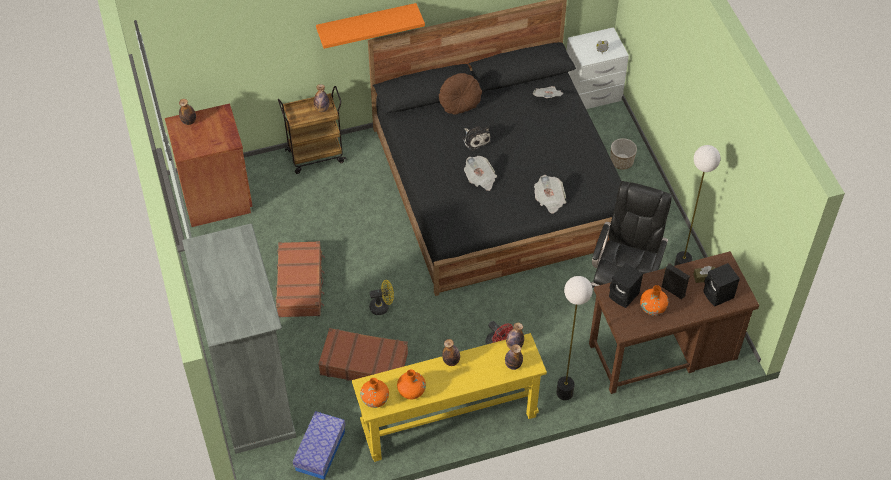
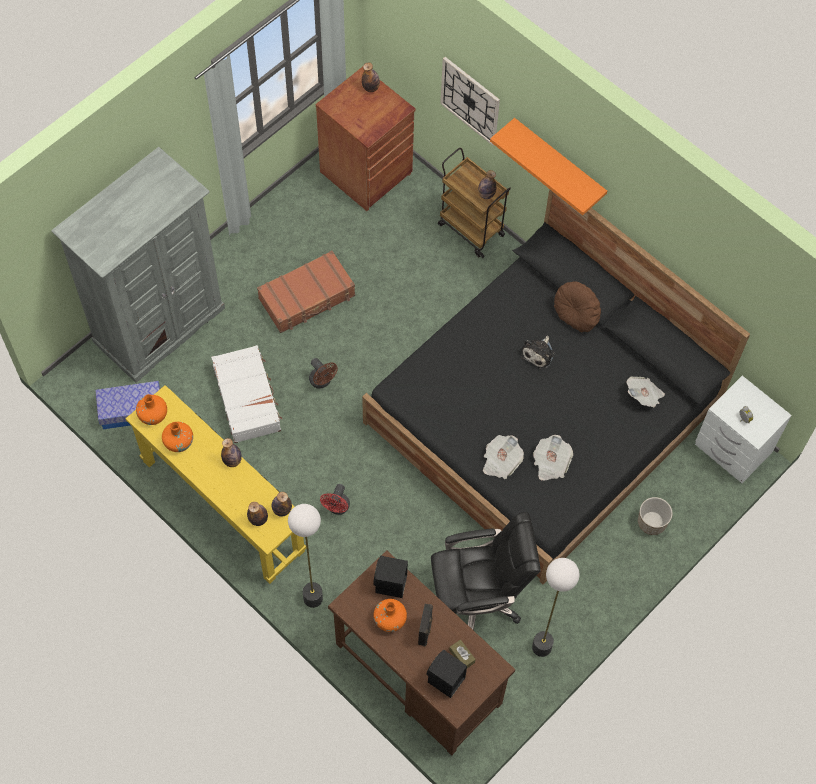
camera: 60 degrees right, 10 degrees up
brown suitcase [318,328,408,381] -> white suitcase [211,345,283,443]
yellow fan [369,280,394,315] -> brown fan [309,358,338,389]
newspaper [464,156,497,191] -> newspaper moved to [533,435,573,480]
none -> wall clock [440,57,500,146]

